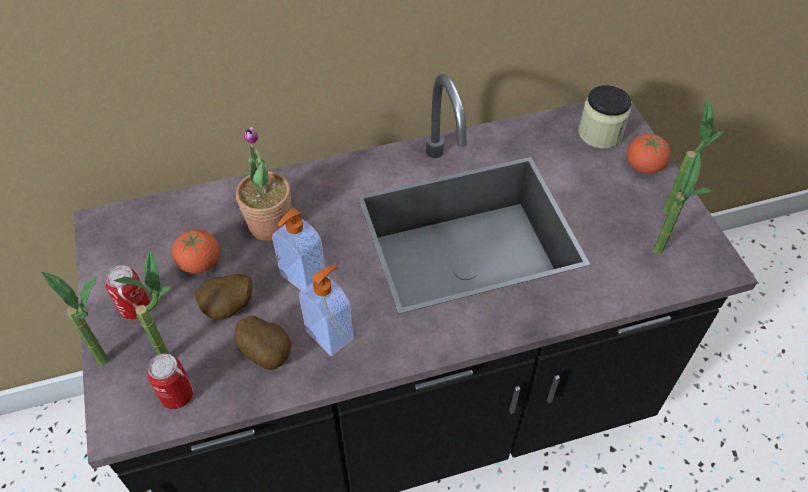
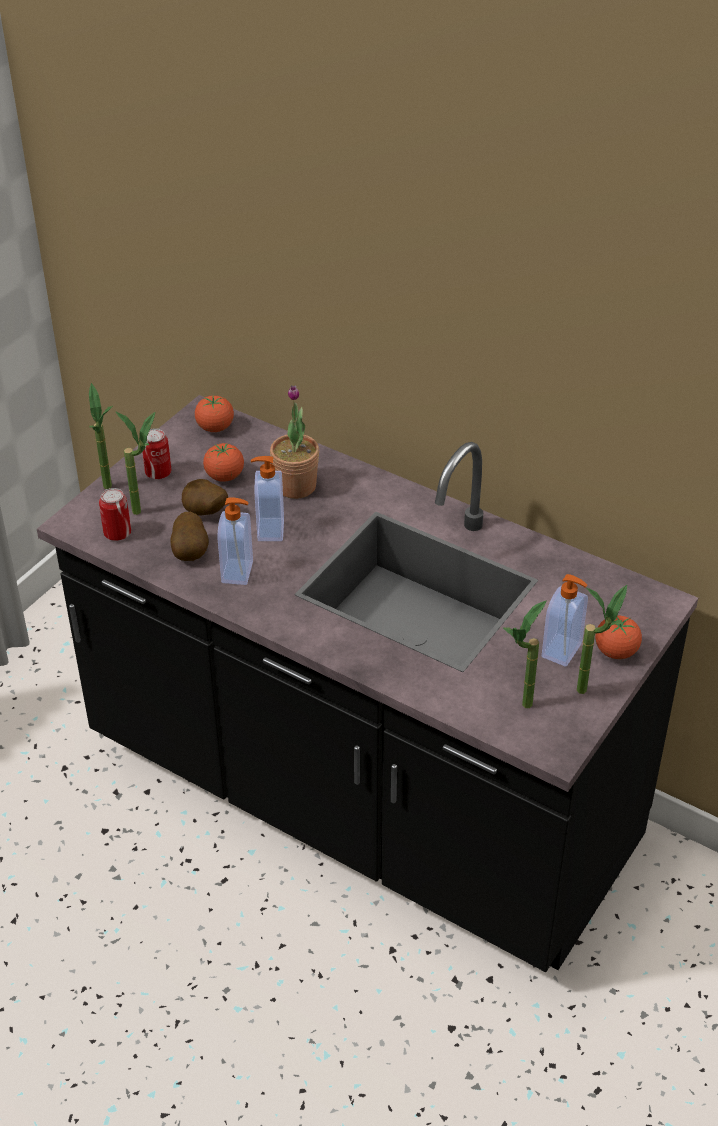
camera: 50 degrees right, 10 degrees down
jar [578,85,631,149] -> none
none -> tomato [195,395,234,432]
none -> soap dispenser [542,574,588,667]

